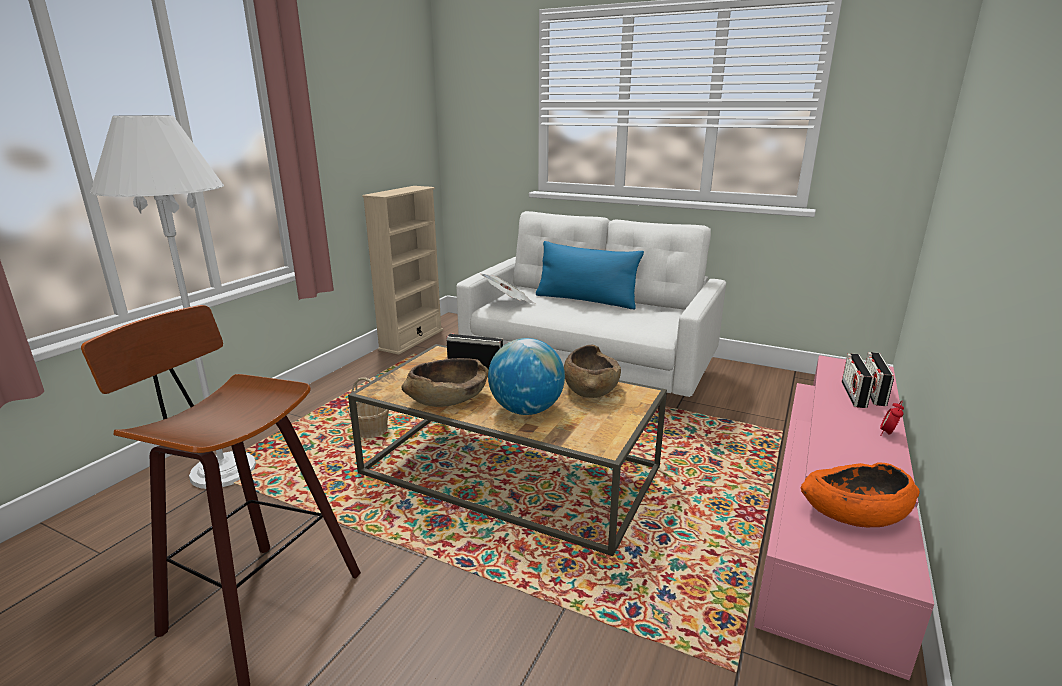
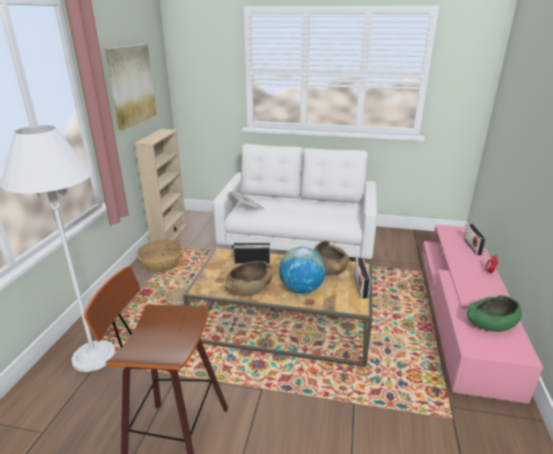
camera: 15 degrees left, 5 degrees up
blue pillow [536,241,644,309] -> none
orange bowl [800,462,920,528] -> green bowl [467,295,522,332]
radio [842,353,874,408] -> radio moved to [354,258,371,298]
none -> picture [105,44,157,130]
none -> basket [136,239,183,273]

